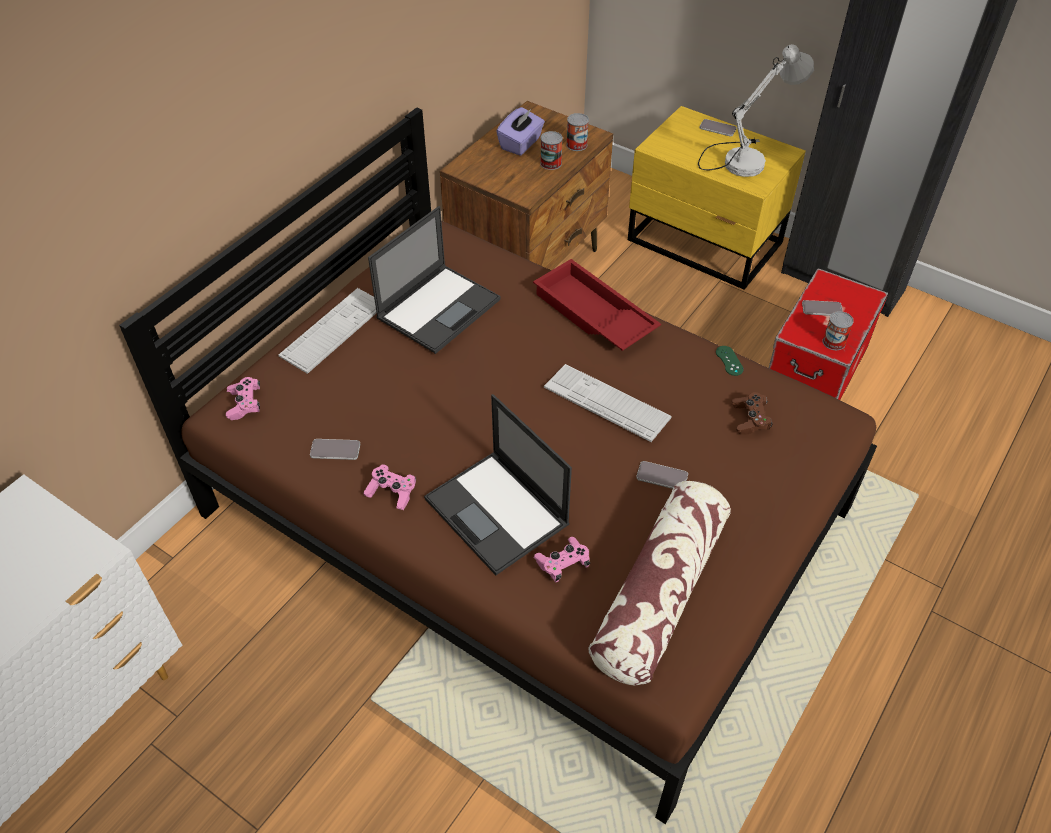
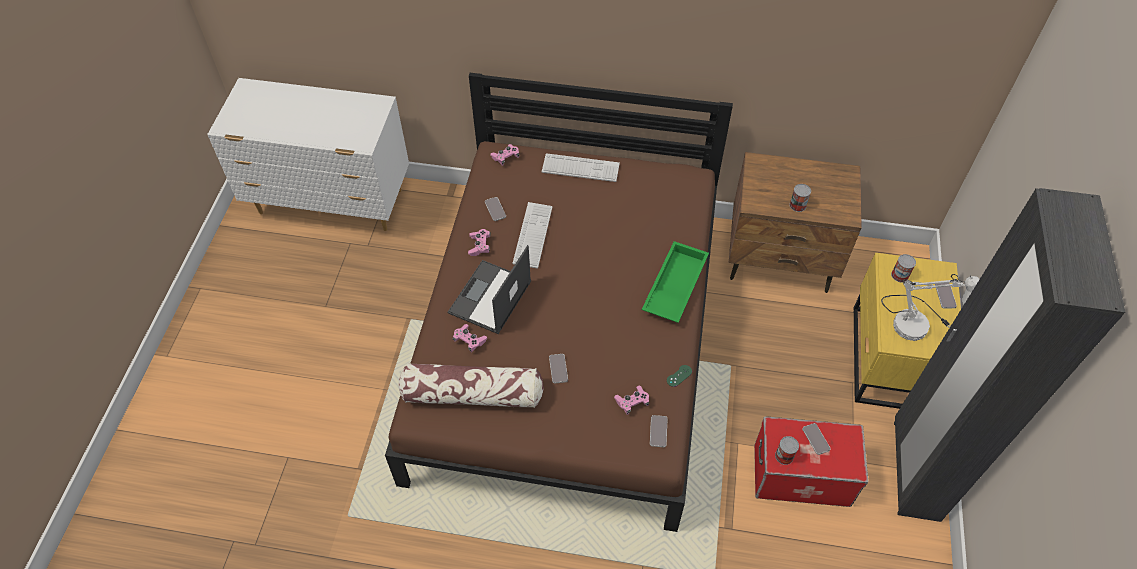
camera: 65 degrees right, 5 degrees up
laptop [368,206,501,354] -> none
purple tissue box [496,107,545,156] -> none
red tray [533,259,661,351] -> green tray [642,241,709,323]
keyboard [544,364,672,442] -> keyboard moved to [512,202,553,269]
can [566,113,589,151] -> can moved to [891,254,916,282]
brown game controller [731,392,773,435] -> pink game controller [614,385,649,415]
none -> phone [650,415,667,447]

